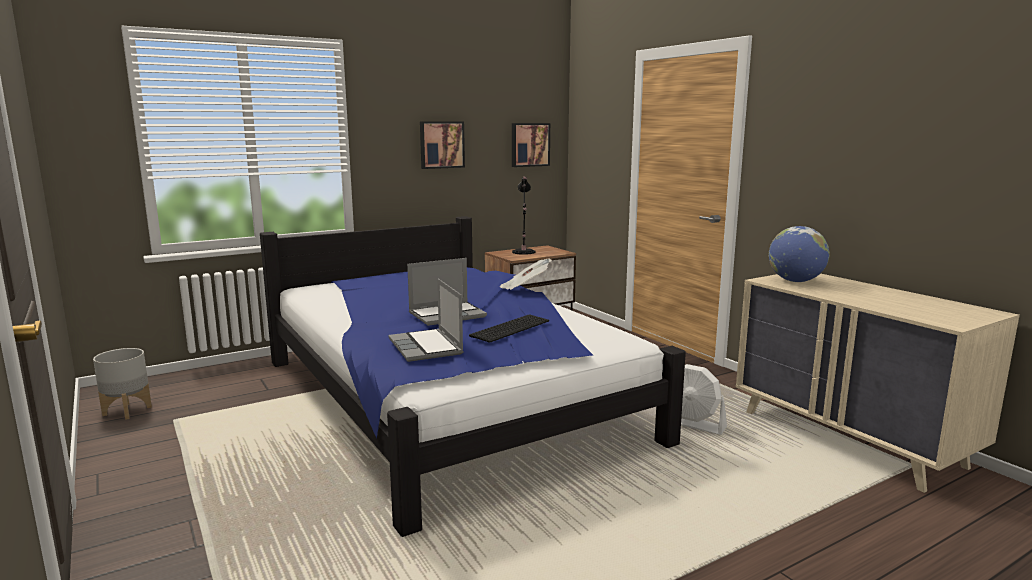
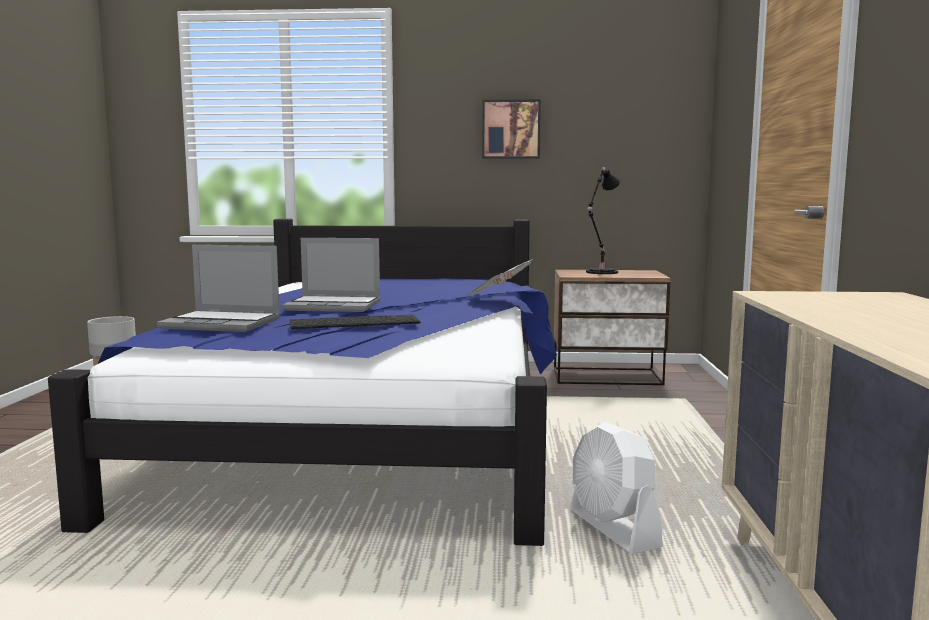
camera: 35 degrees right, 5 degrees down
laptop [388,278,464,362] -> laptop turned 90 degrees counterclockwise [157,245,280,332]
picture [512,123,550,167] -> none
globe [769,226,830,282] -> none

